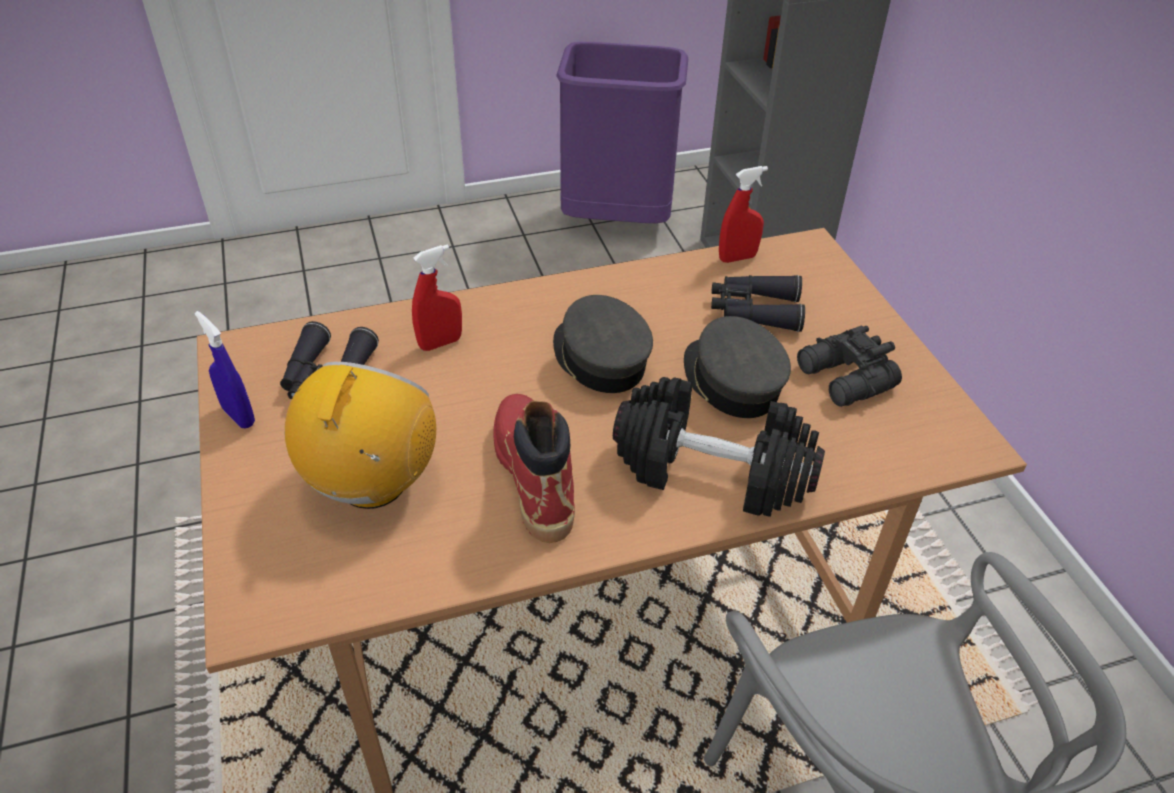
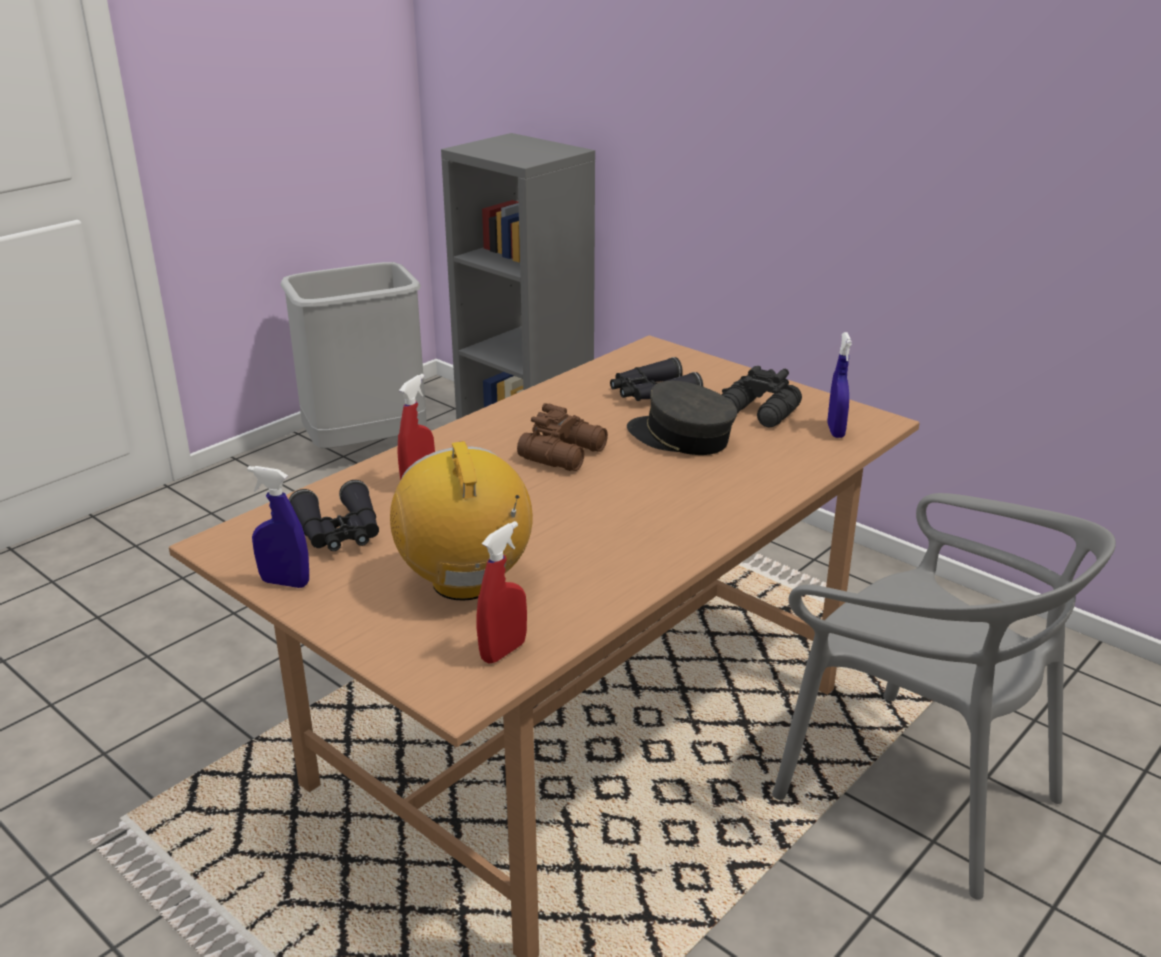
camera: 30 degrees left, 15 degrees down
red boot [493,394,575,543] -> none
grey cap [553,295,653,393] -> brown binoculars [517,403,608,471]
purple trash can [556,42,688,223] -> grey trash can [280,262,427,448]
black dumbbell [613,377,825,517] -> none
red spray bottle [719,166,768,263] -> red spray bottle moved to [477,521,527,663]
none -> blue spray bottle [827,332,852,438]

